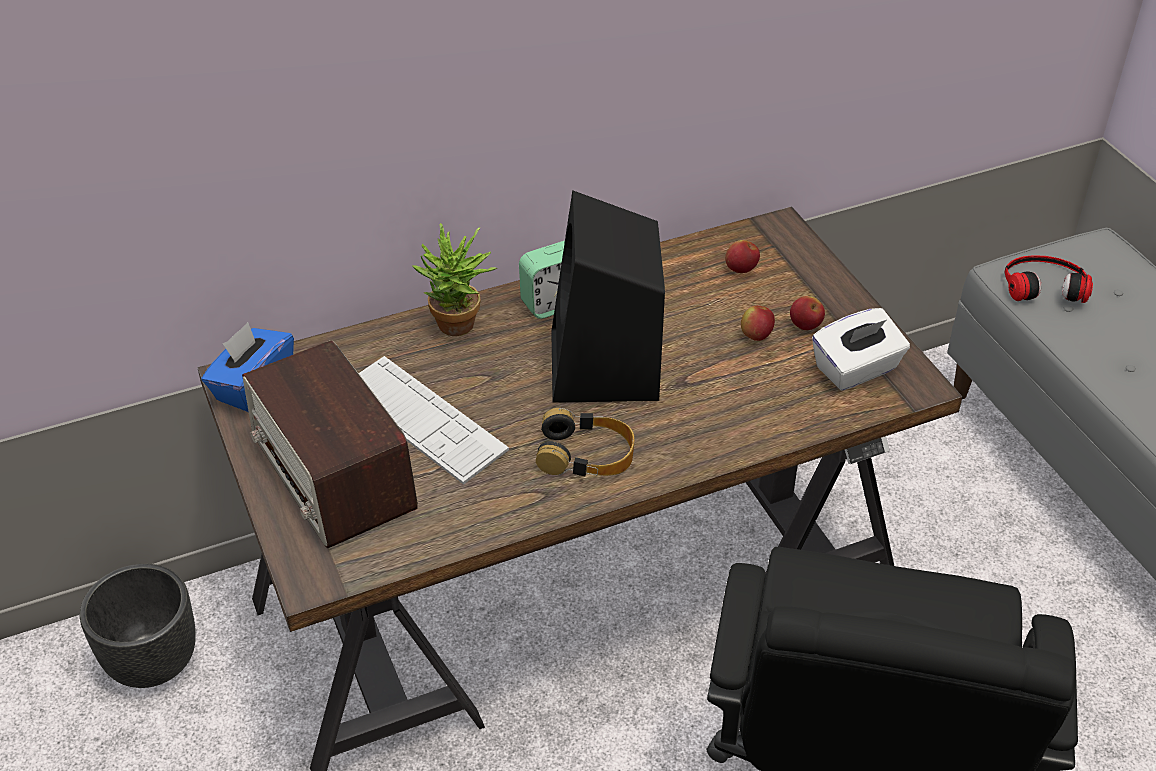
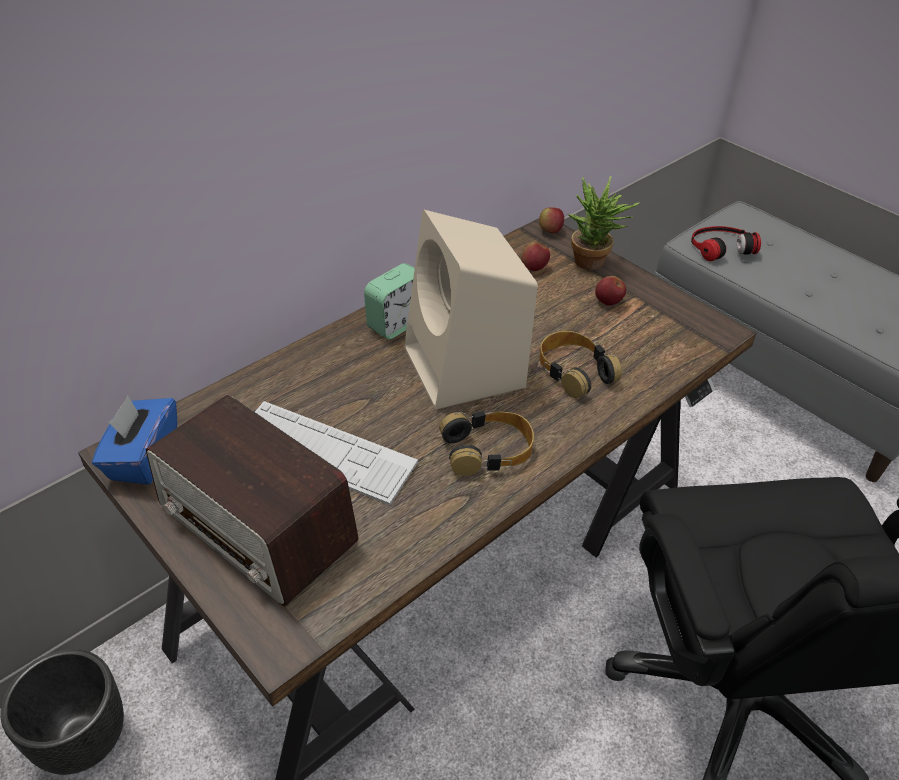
camera: 20 degrees left, 0 degrees up
potted plant [412,223,497,336] -> potted plant moved to [568,176,640,270]
black speaker [551,191,665,403] -> beige speaker [404,209,538,410]
apple [741,306,775,341] -> apple moved to [539,207,564,233]
white tissue box [812,308,910,391] -> none
none -> headphones [539,331,622,398]

